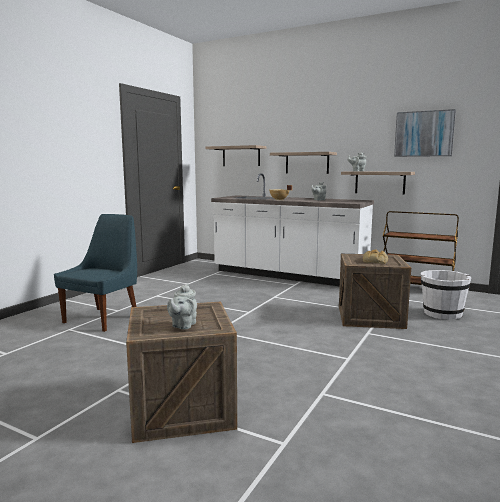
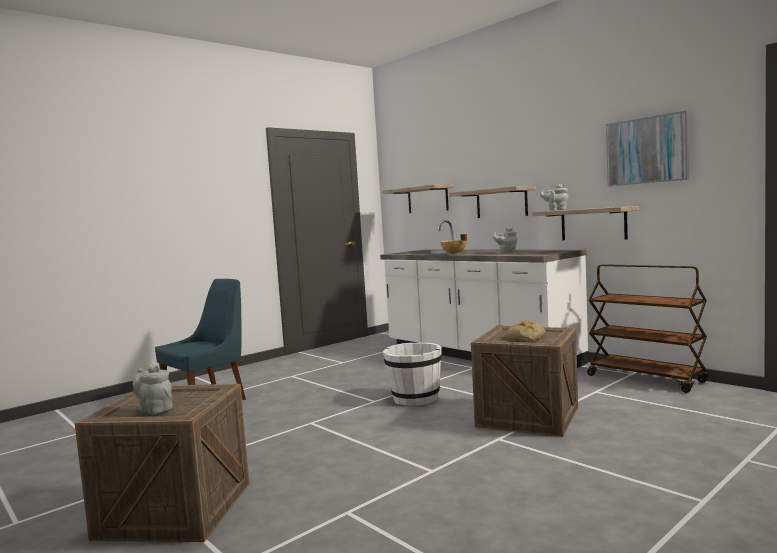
camera: 20 degrees right, 5 degrees down
grey teapot [167,284,197,330] -> grey teapot turned 90 degrees clockwise [133,364,173,414]
white bucket [421,270,471,319] -> white bucket moved to [383,342,442,406]

